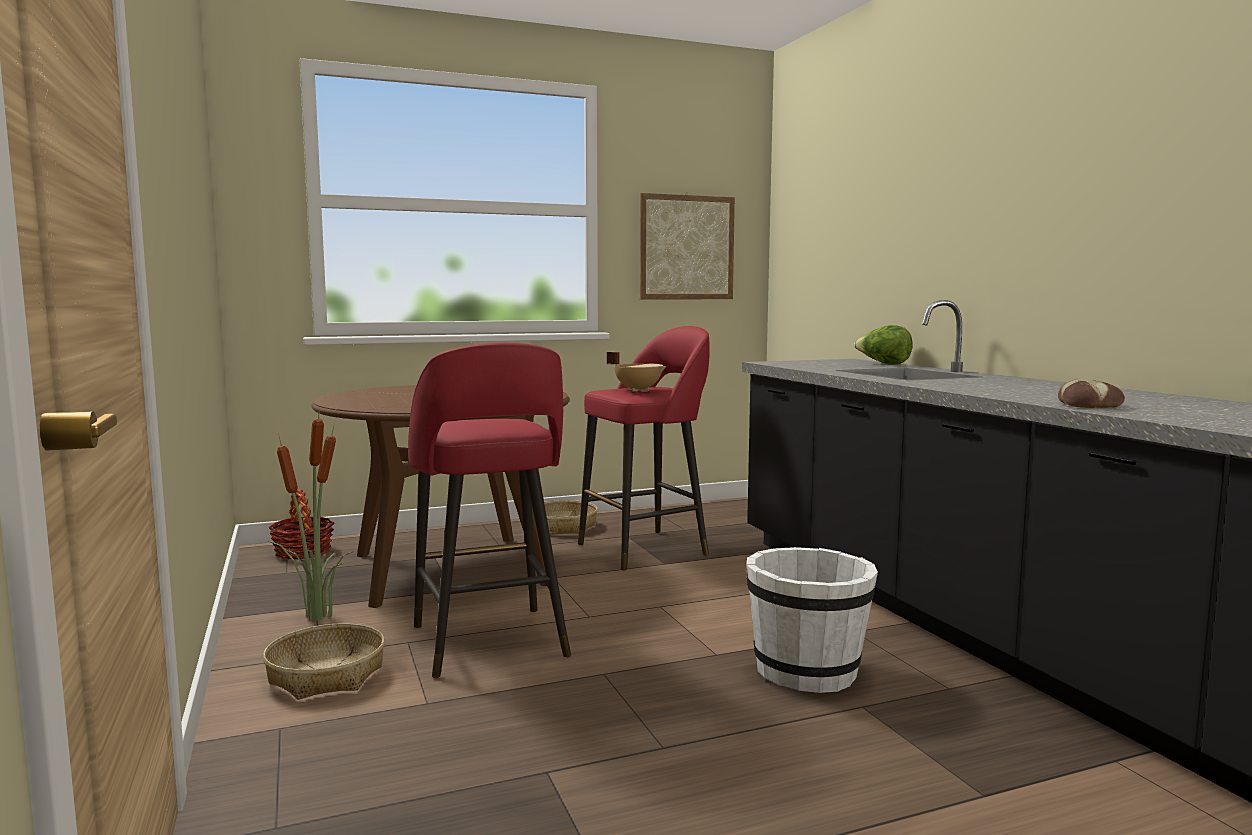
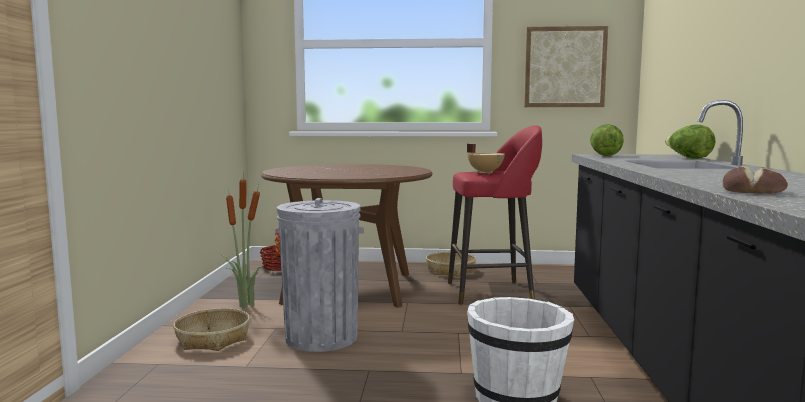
camera: 25 degrees right, 0 degrees up
red stool [408,343,571,678] -> grey trash can [275,198,364,352]
none -> lettuce [590,124,624,156]

